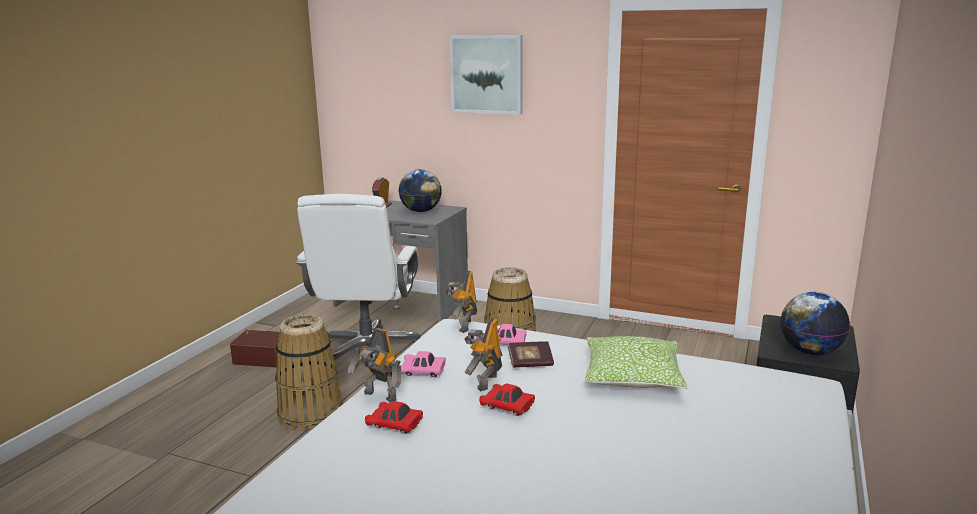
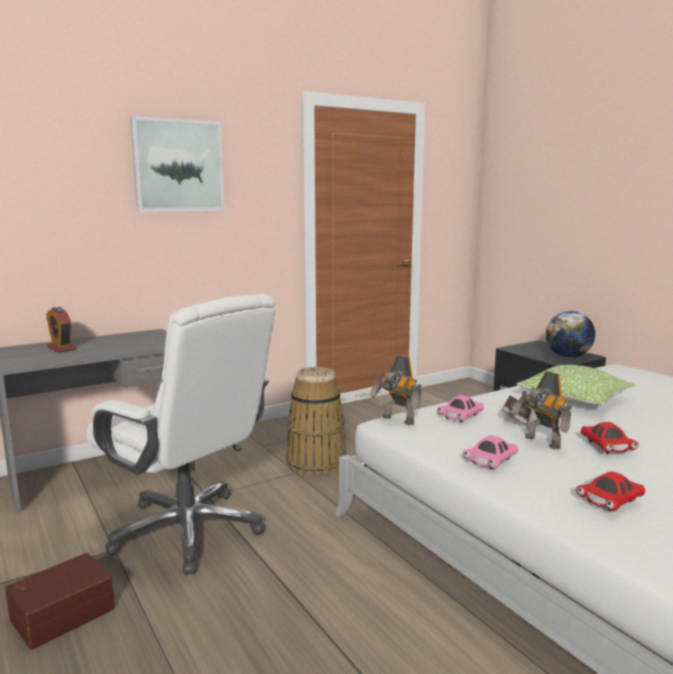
camera: 55 degrees left, 5 degrees down
basket [275,314,343,432] -> none
toy robot [348,328,401,402] -> none
globe [399,169,442,212] -> none
red toy car [479,383,535,416] -> red toy car turned 75 degrees counterclockwise [581,422,638,454]

